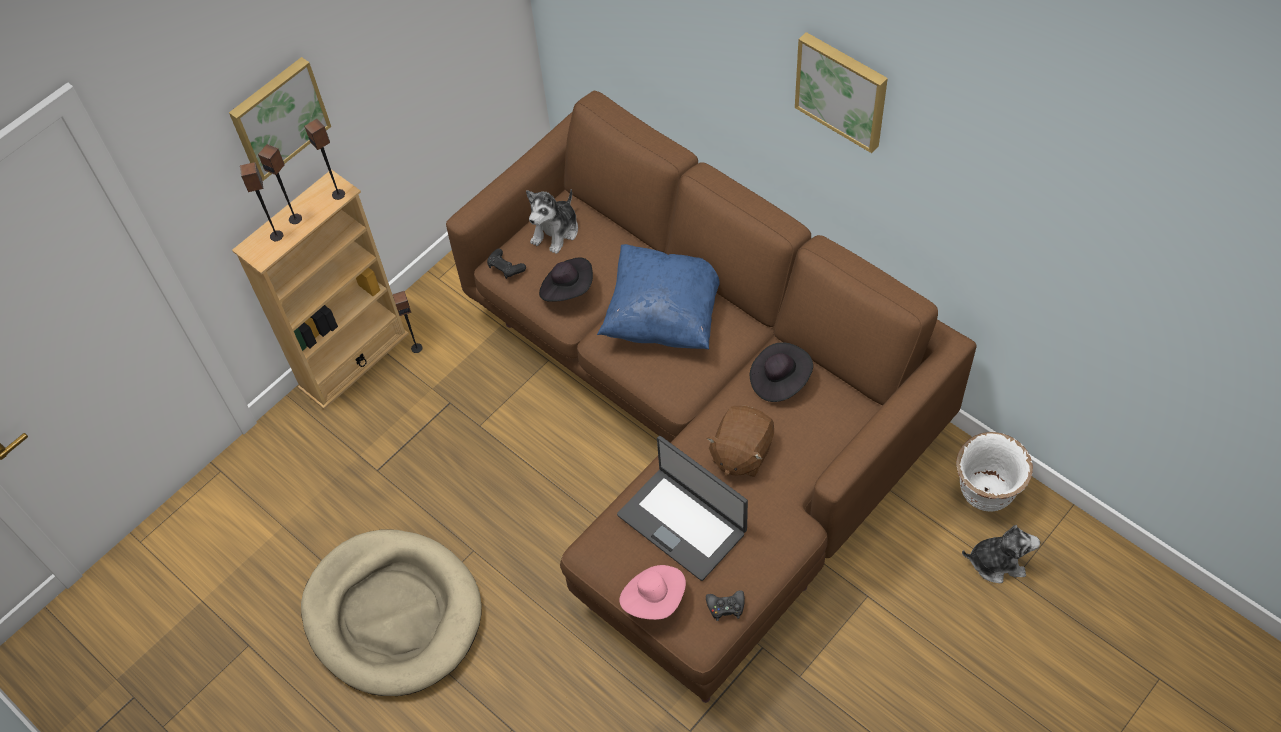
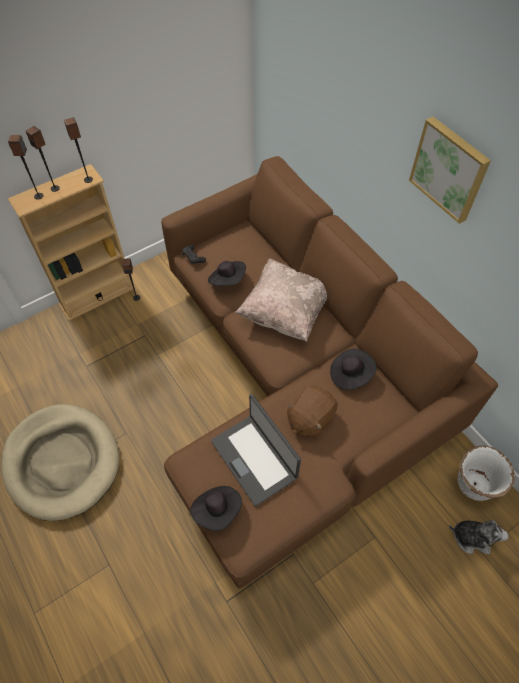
camera: 10 degrees right, 0 degrees up
picture [229,57,331,181] -> none
plush toy [526,189,578,254] -> none
blue pillow [597,244,720,349] -> beige pillow [235,259,327,342]
pink hat [619,565,686,620] -> black hat [190,486,242,531]
black game controller [706,590,745,621] -> none

